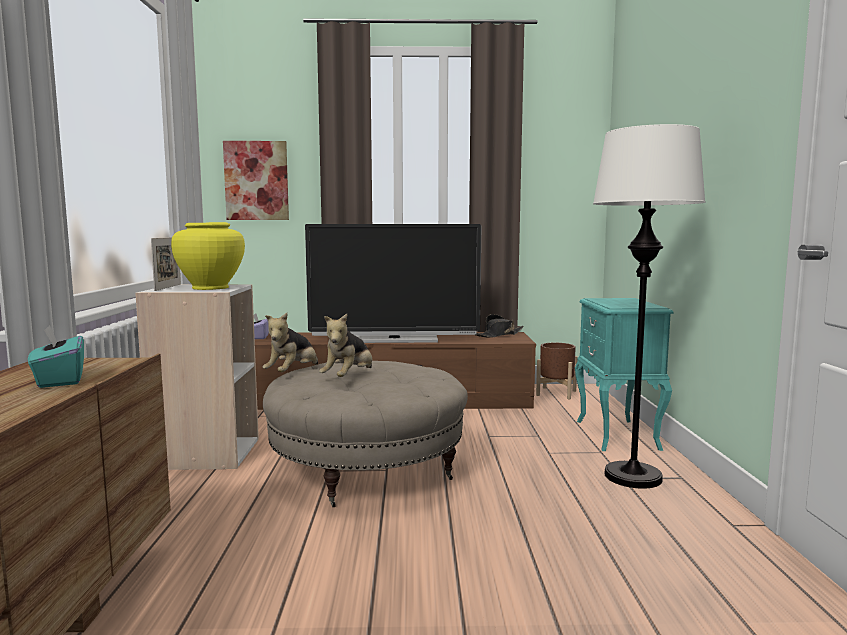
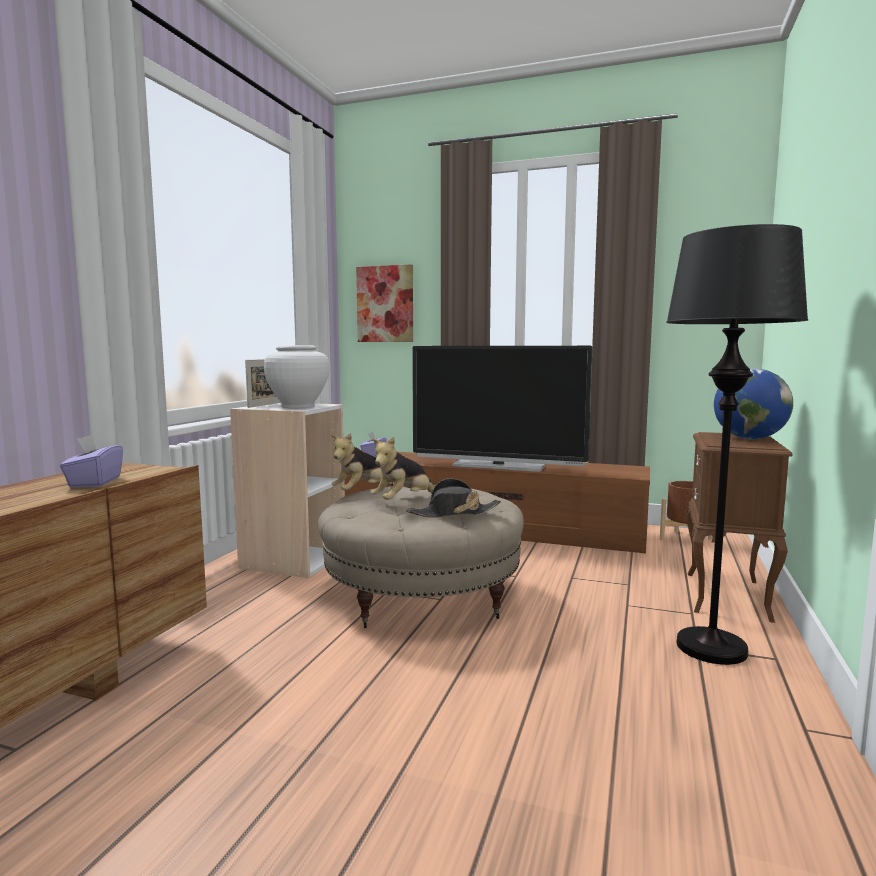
camera: 20 degrees right, 0 degrees up
turquoise tissue box [28,325,84,388] -> purple tissue box [60,435,123,488]
yellow vase [171,222,245,290] -> white vase [264,345,330,408]
black hat [475,314,524,338] -> black hat moved to [406,478,501,518]
turquoise nightstand [575,298,674,451] -> brown nightstand [686,432,793,623]
white floor lamp [593,124,706,489] -> black floor lamp [666,224,809,665]
none -> globe [714,369,793,439]

